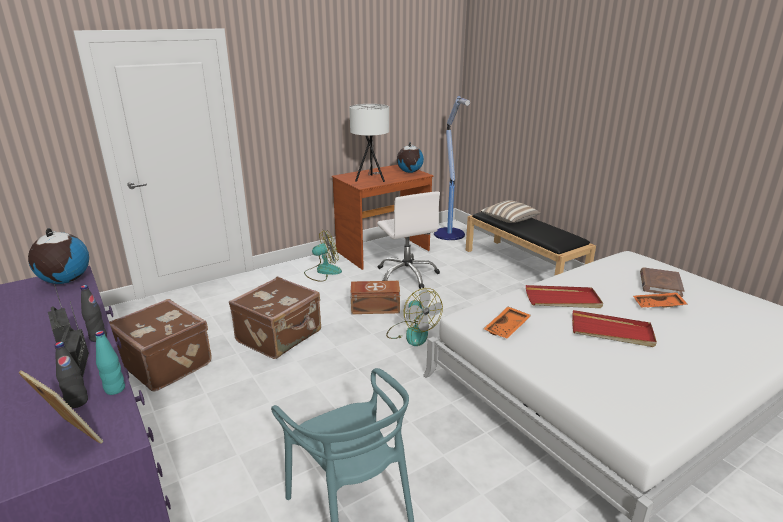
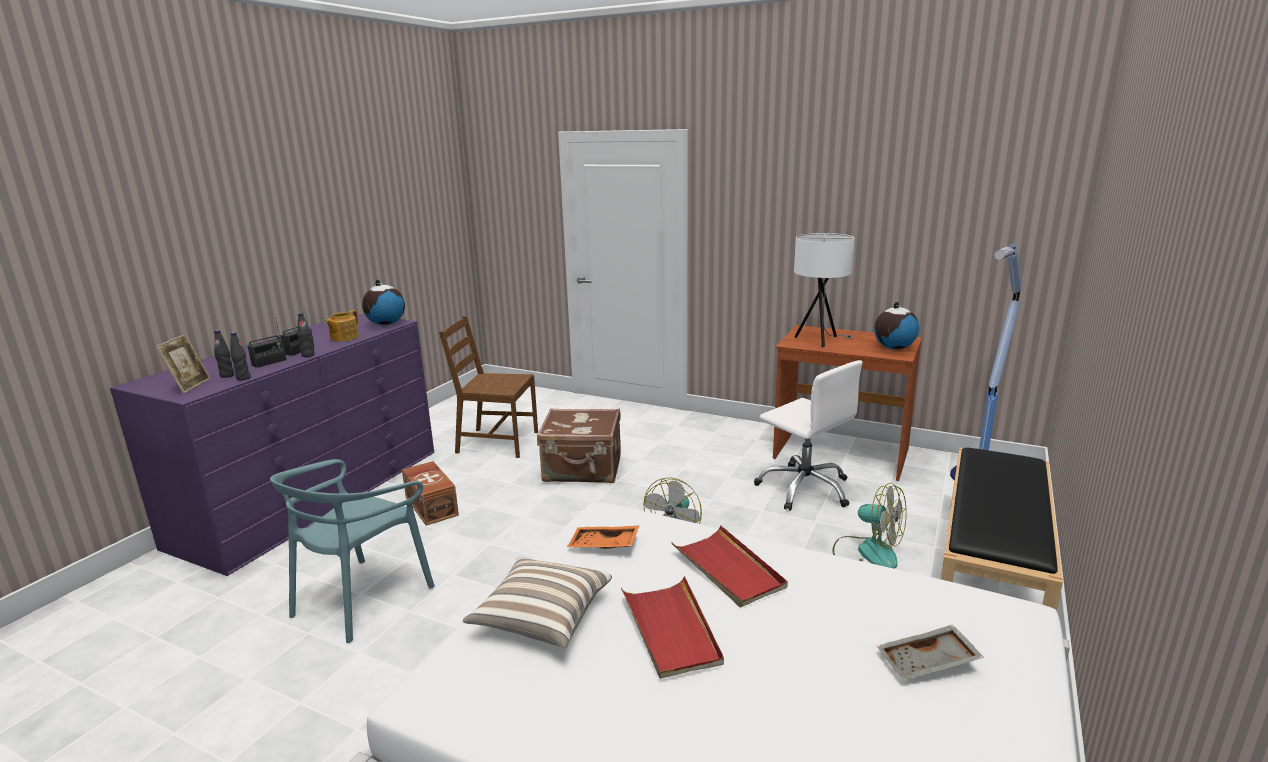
camera: 60 degrees right, 5 degrees down
turquoise bottle [95,330,125,395] -> black bottle [230,332,251,381]
brown suitcase [109,299,212,392] -> brown chair [439,316,538,458]
fan [304,230,342,282] -> fan moved to [832,483,907,569]
brown storage box [350,281,400,314] -> brown storage box moved to [402,461,459,526]
white office chair [377,191,440,289] -> white office chair turned 75 degrees counterclockwise [754,360,863,511]
pillow [481,200,540,223] -> pillow moved to [462,558,612,648]
orange tray [633,292,687,307] -> none
brown book [640,268,685,297] -> grey tray [877,625,984,680]
none -> teapot [325,310,359,341]

